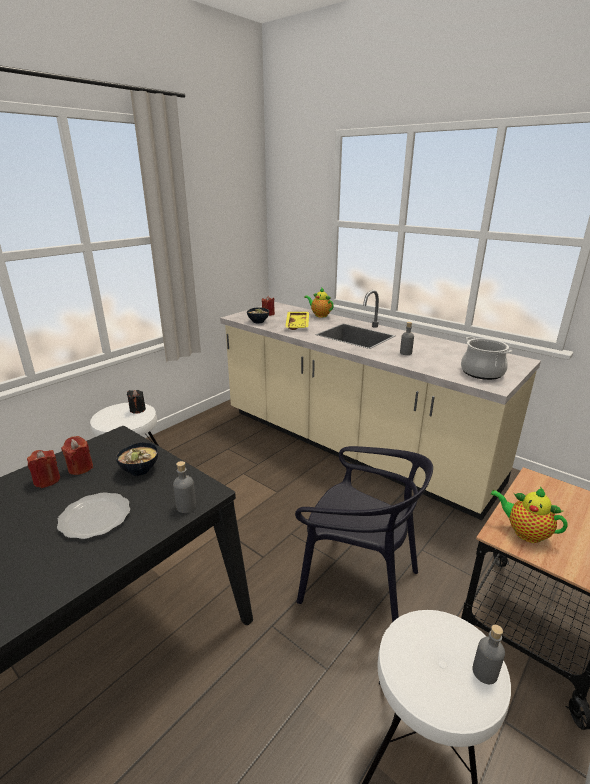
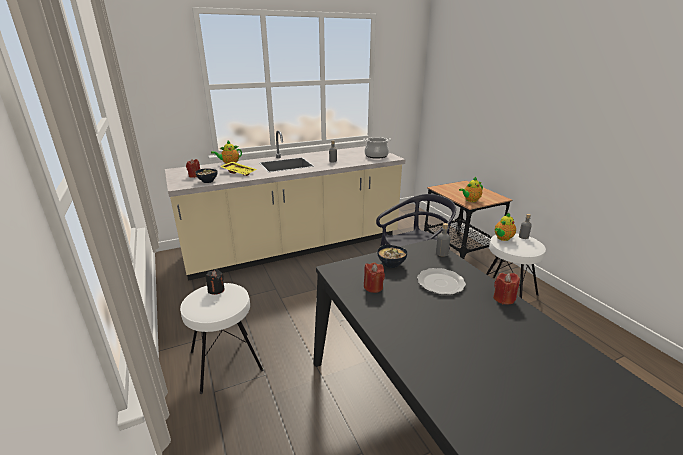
camera: 65 degrees left, 0 degrees up
red candle [27,450,60,488] -> red candle moved to [493,273,520,305]
none -> teapot [495,212,516,241]

